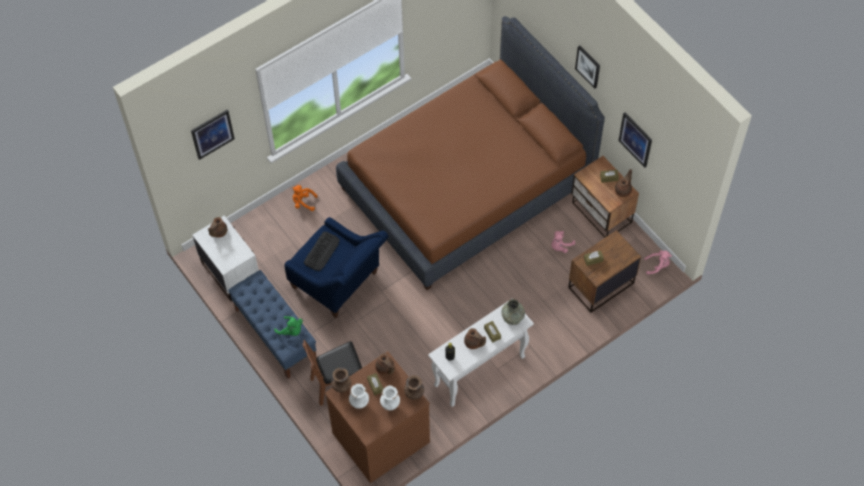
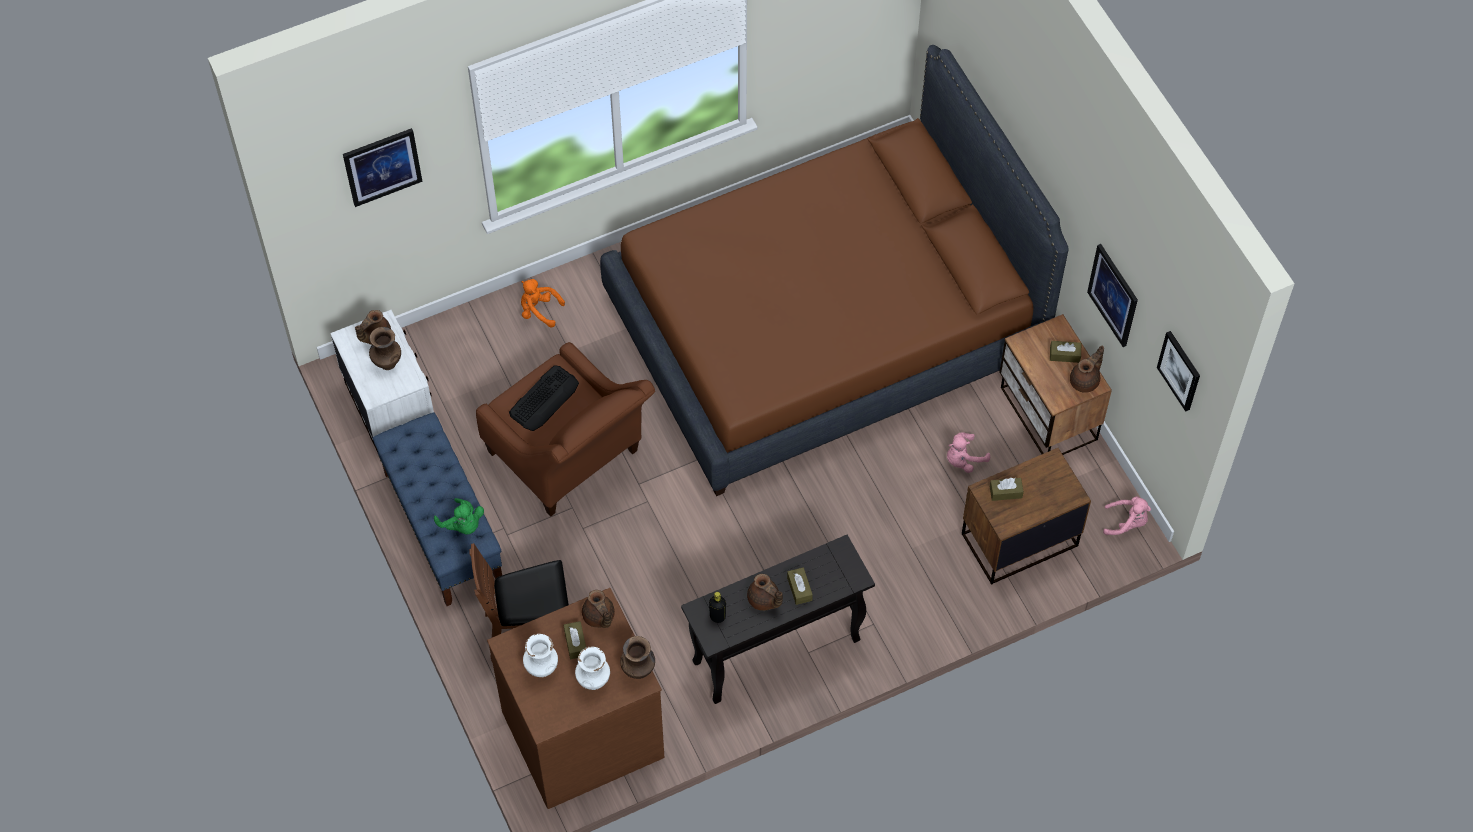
camera: 10 degrees right, 0 degrees up
blue armchair [284,217,389,318] -> brown armchair [476,342,655,517]
brown vase [331,368,351,393] -> brown vase moved to [369,327,401,370]
white console table [428,299,534,407] -> black console table [681,535,875,704]
grey vase [501,299,525,325] -> none
picture [575,45,600,89] -> picture moved to [1157,331,1200,412]

